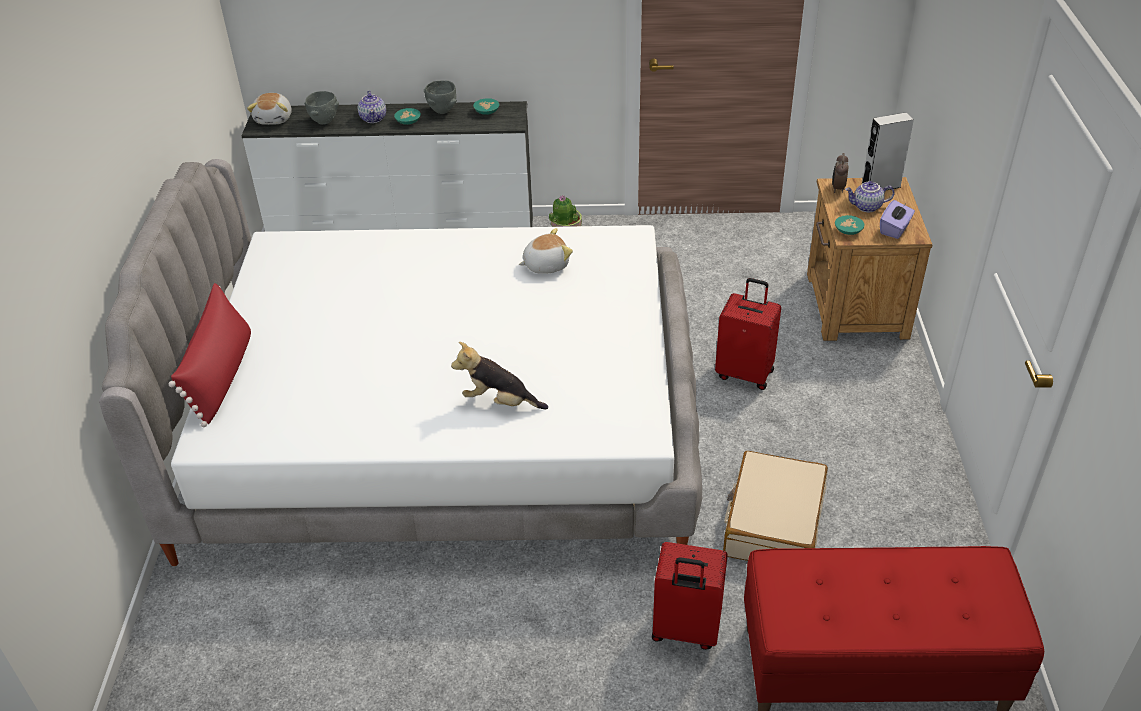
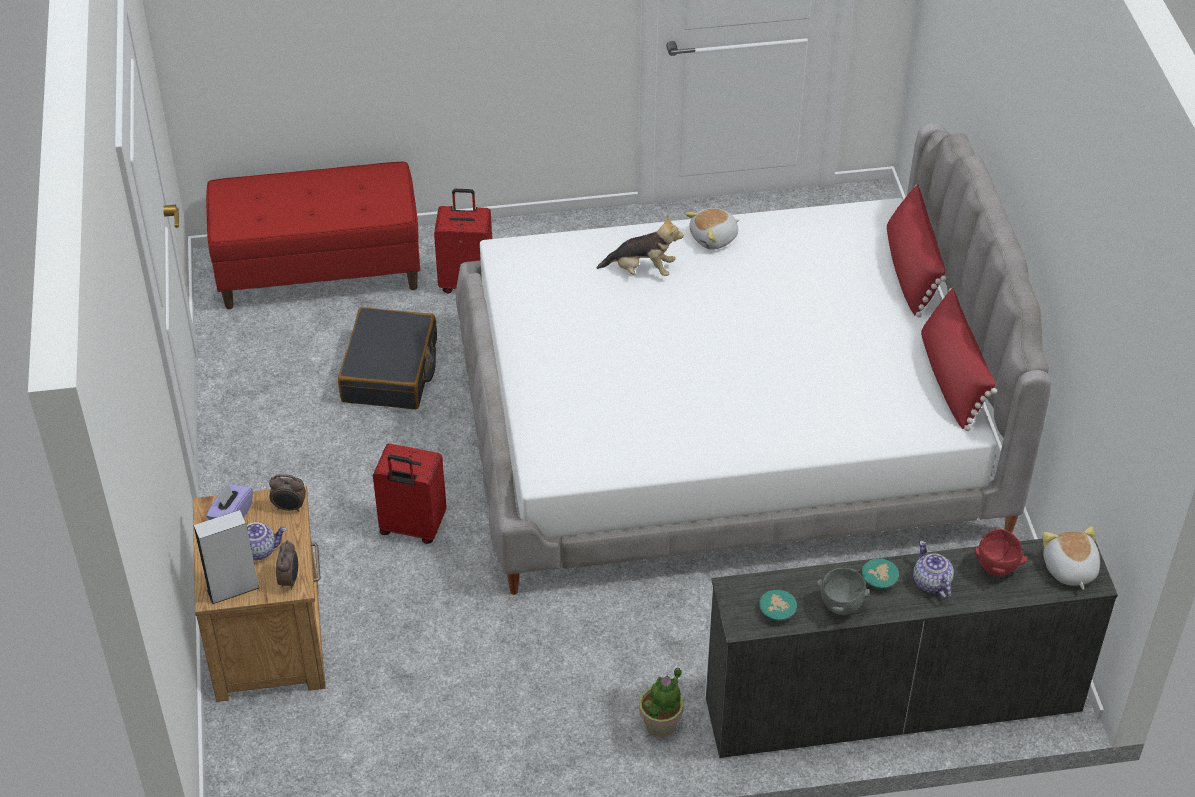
camera: 170 degrees right, 5 degrees up
grey bowl [304,91,339,124] -> red bowl [975,528,1027,577]
plush toy [519,228,573,274] -> plush toy moved to [685,208,739,250]
beige suitcase [723,451,828,561] -> black suitcase [338,307,437,410]
turquoise bowl [835,215,864,235] -> alarm clock [269,474,306,512]
none -> red pillow [921,288,997,431]

